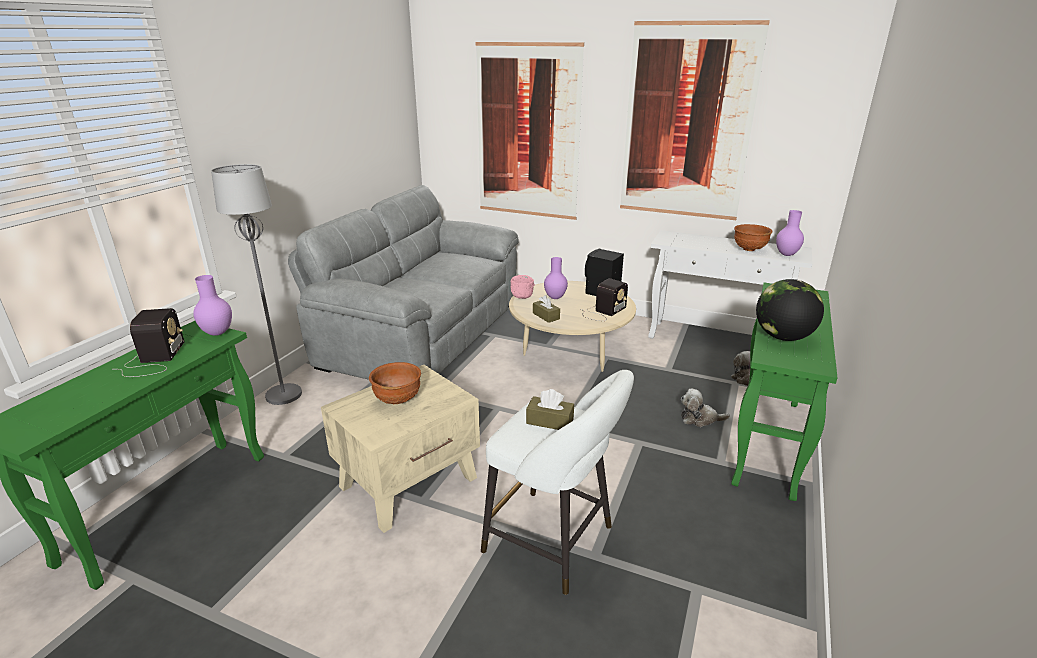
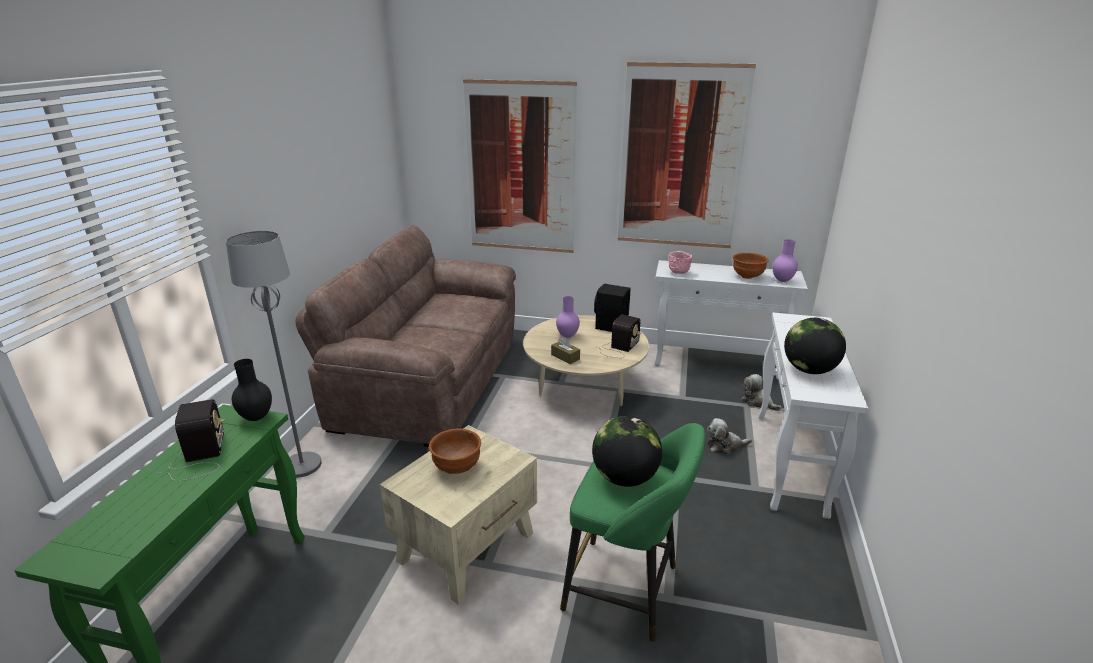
camera: 10 degrees left, 0 degrees up
purple vase [193,275,232,336] -> black vase [232,359,272,421]
grey sofa [288,185,519,380] -> brown sofa [296,225,516,447]
white stool [481,370,634,595] -> green stool [560,423,705,642]
pink bowl [511,275,535,299] -> pink bowl moved to [669,251,692,274]
brown tissue box [526,389,574,430] -> globe [592,416,662,487]
green console table [731,282,838,501] -> white console table [759,312,868,519]

